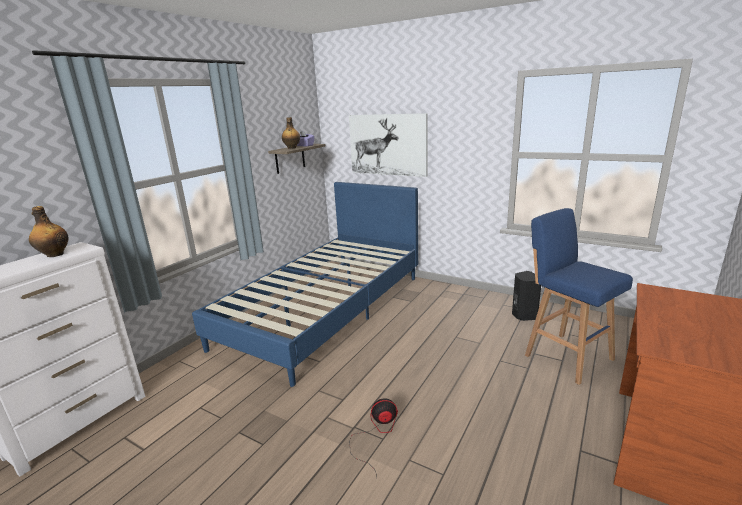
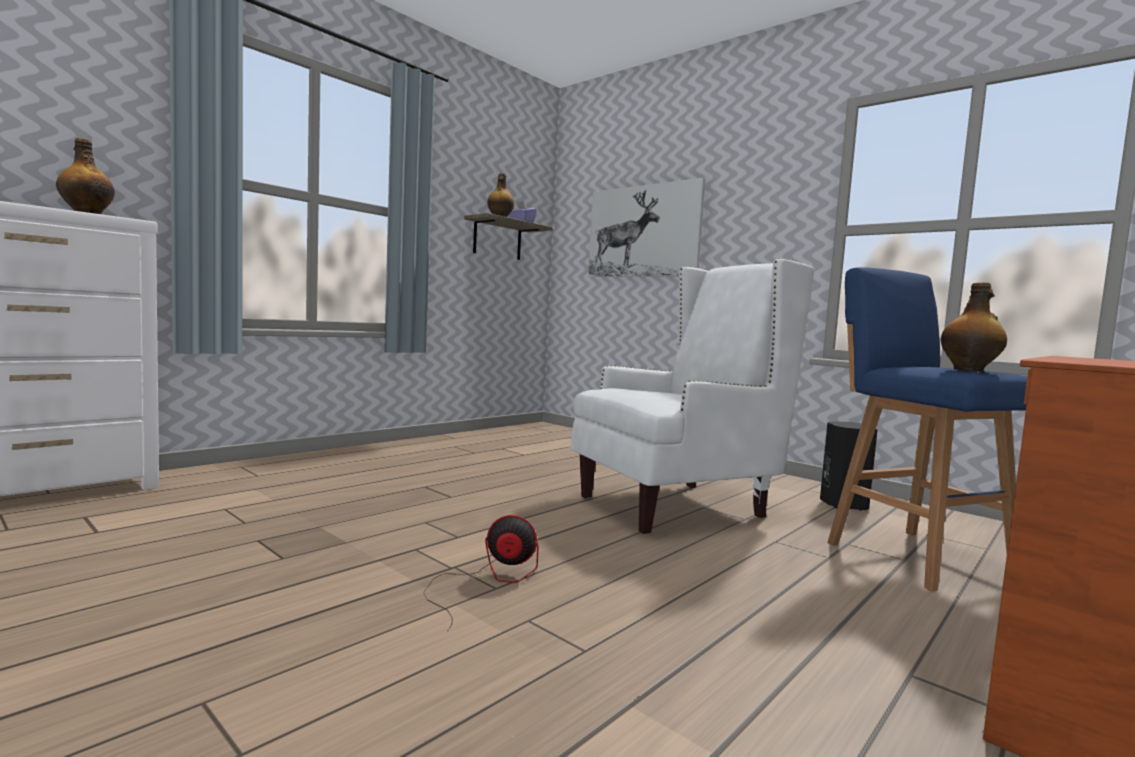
camera: 10 degrees right, 15 degrees down
blue bed [192,182,418,387] -> none
none -> white armchair [570,258,815,534]
none -> bottle [941,282,1007,372]

